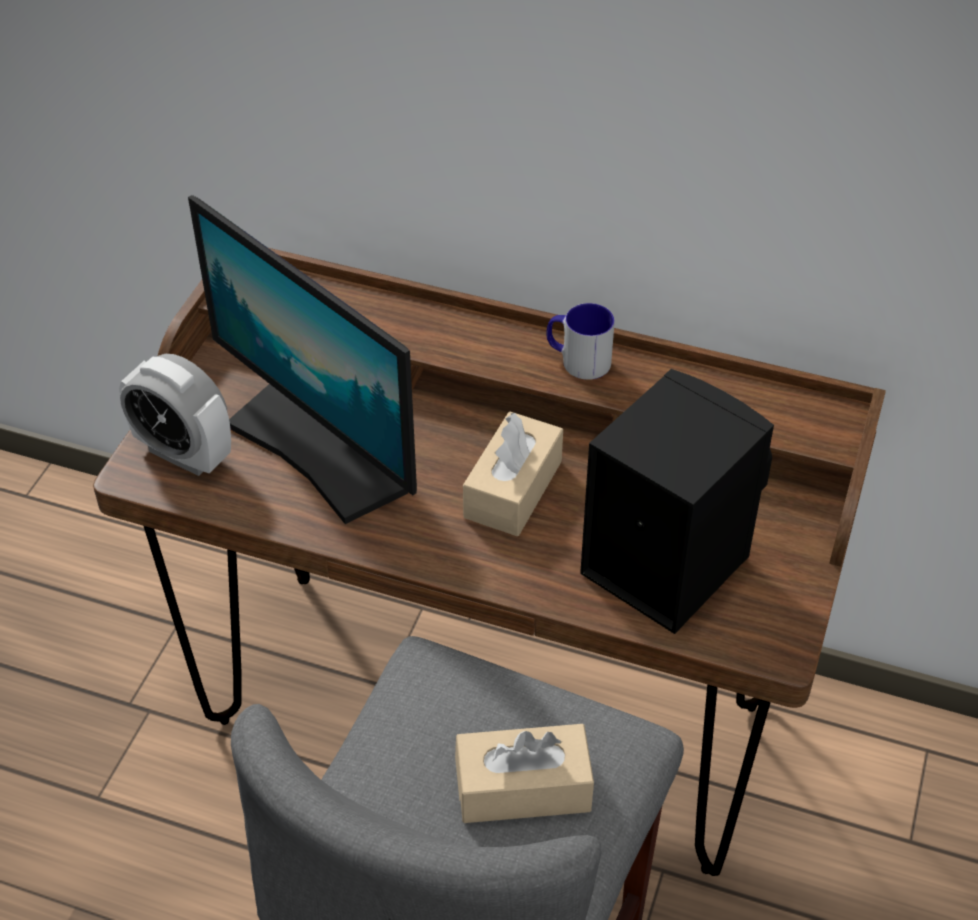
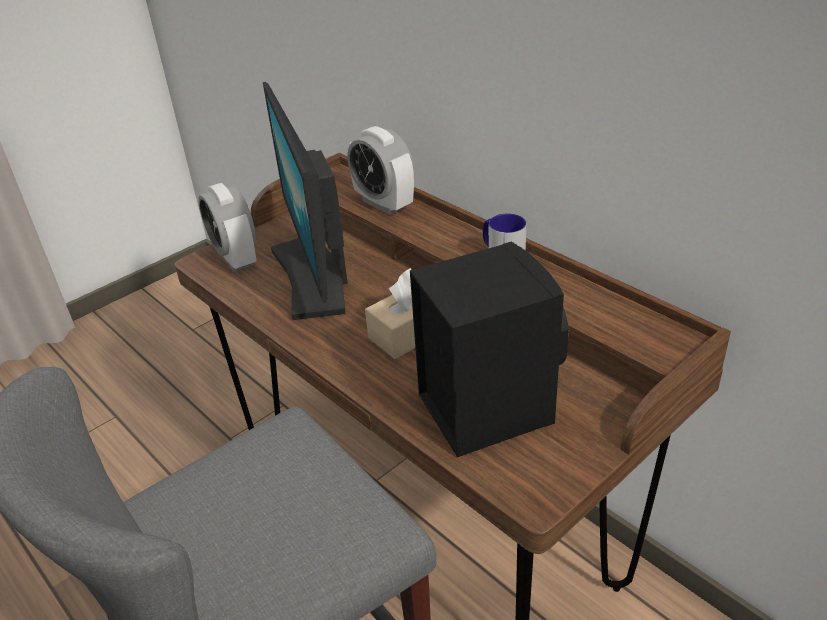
camera: 30 degrees right, 10 degrees down
beige tissue box [455,724,594,823] -> none
none -> alarm clock [347,126,414,215]

